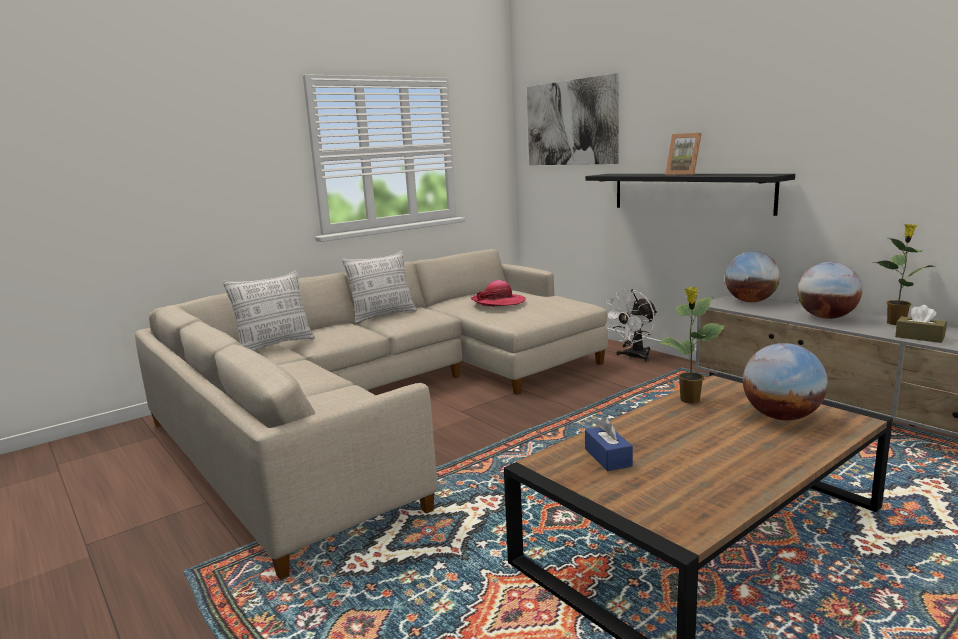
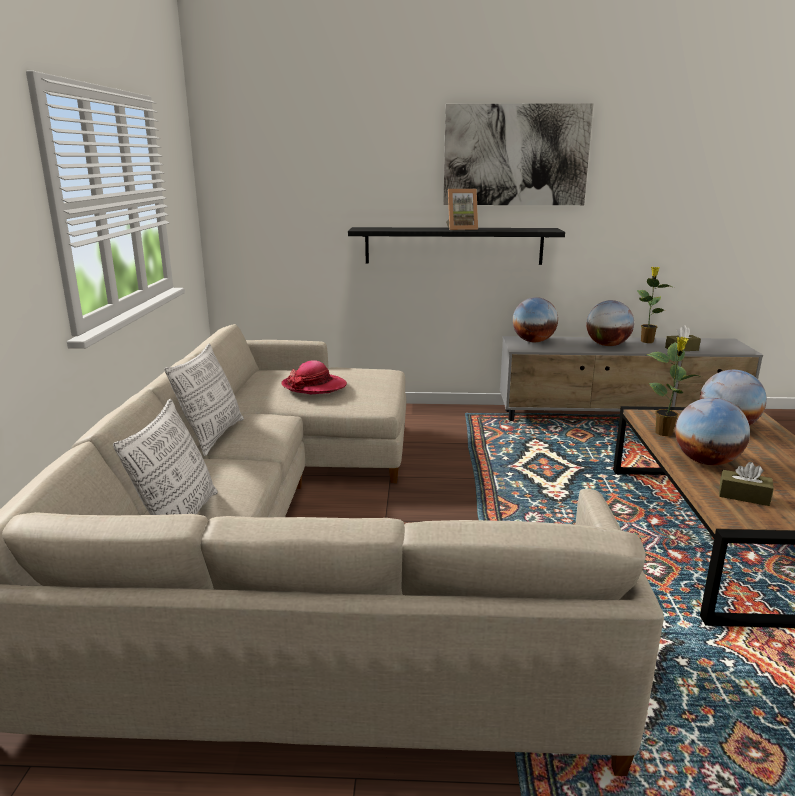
camera: 50 degrees left, 5 degrees up
picture [527,73,619,165] -> picture moved to [443,103,594,205]
blue tissue box [585,417,633,471] -> brown tissue box [719,462,774,506]
white fan [606,289,657,362] -> none
none -> globe [675,398,750,465]

